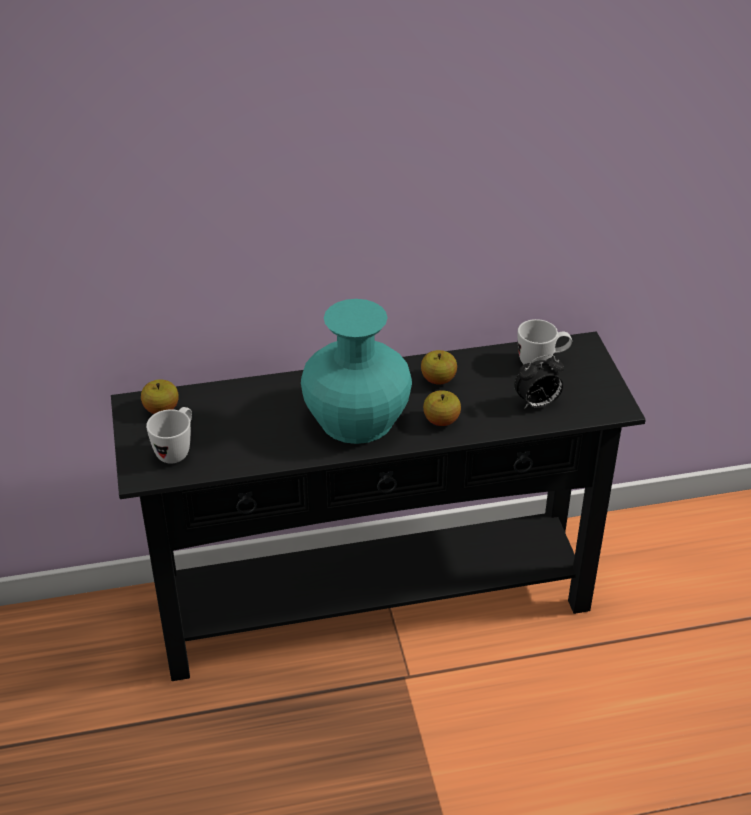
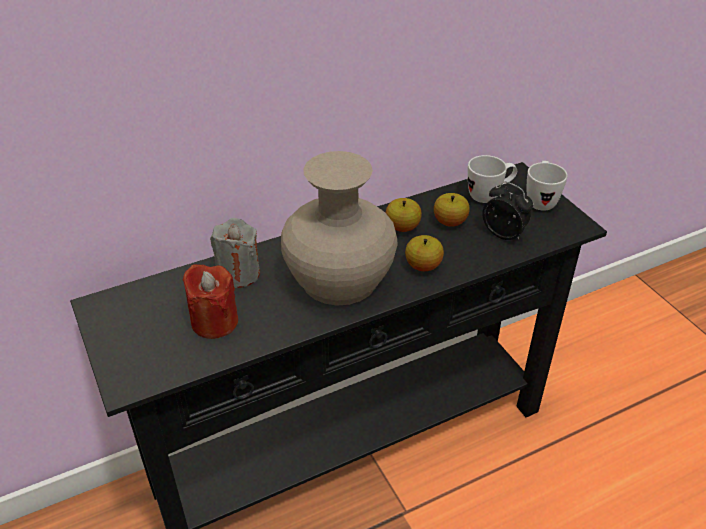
camera: 15 degrees left, 0 degrees up
apple [141,379,179,414] -> apple moved to [434,193,470,227]
white mug [146,407,192,464] -> white mug moved to [527,161,568,211]
turquoise vase [301,299,412,444] -> beige vase [281,151,398,306]
alarm clock [514,355,564,409] -> alarm clock turned 105 degrees counterclockwise [482,182,533,240]
none -> red candle [182,264,238,339]
none -> grey candle [210,218,260,288]

